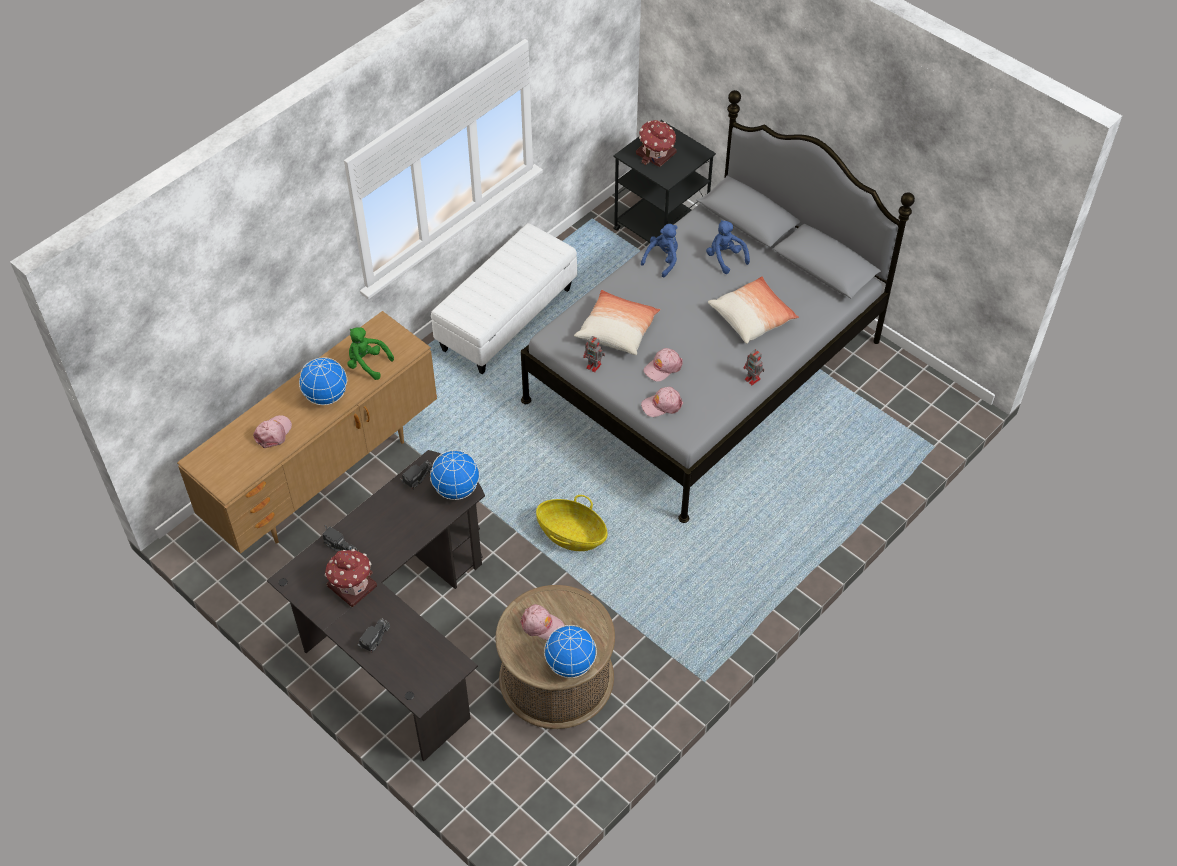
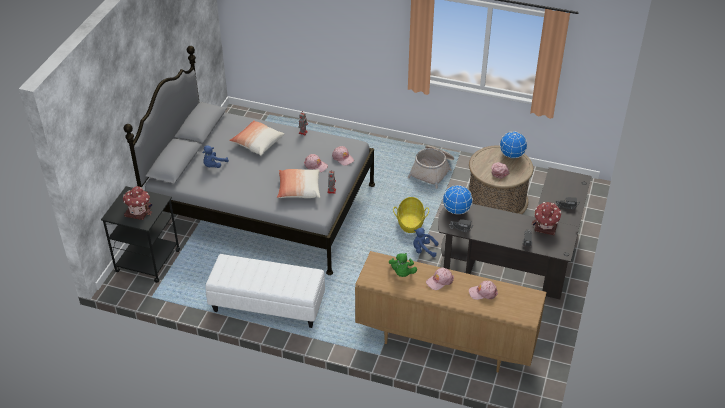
camera: 115 degrees left, 10 degrees down
globe [299,357,347,405] -> pink cap [426,268,454,290]
blue plush toy [641,224,678,277] -> blue plush toy moved to [413,228,438,257]
none -> basket [408,145,454,189]

